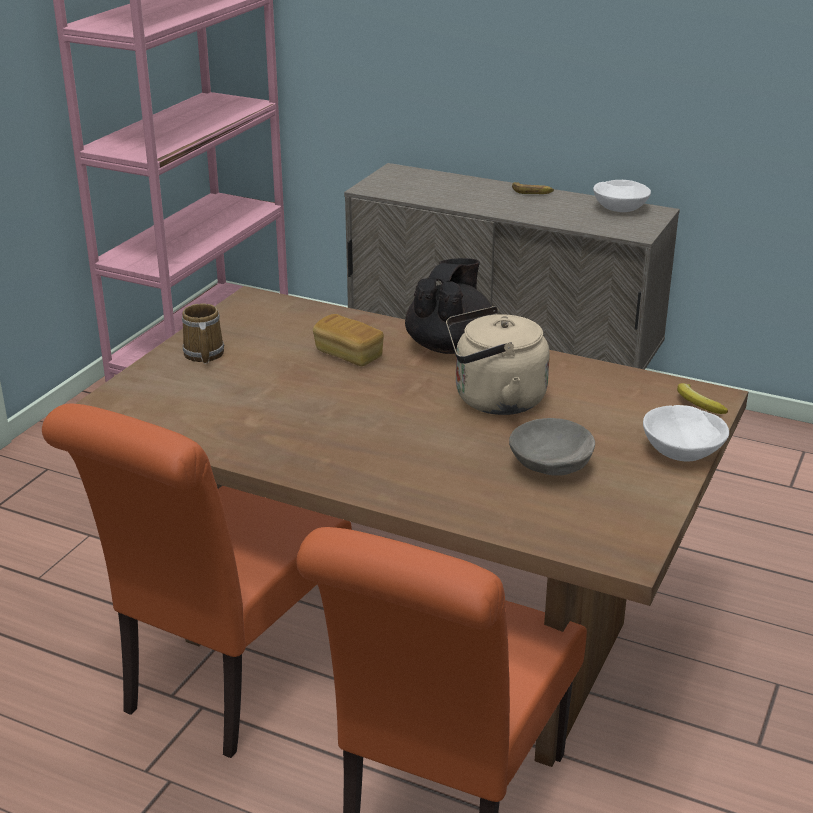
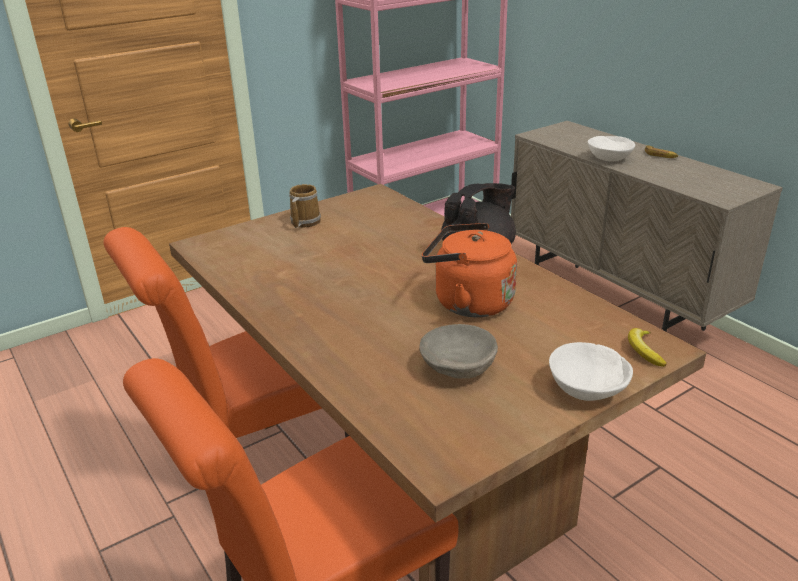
camera: 30 degrees right, 0 degrees up
bread [313,314,384,366] -> none
beige kettle [446,306,550,415] -> orange kettle [422,223,517,317]
white bowl [593,180,651,212] -> white bowl moved to [588,136,635,162]

